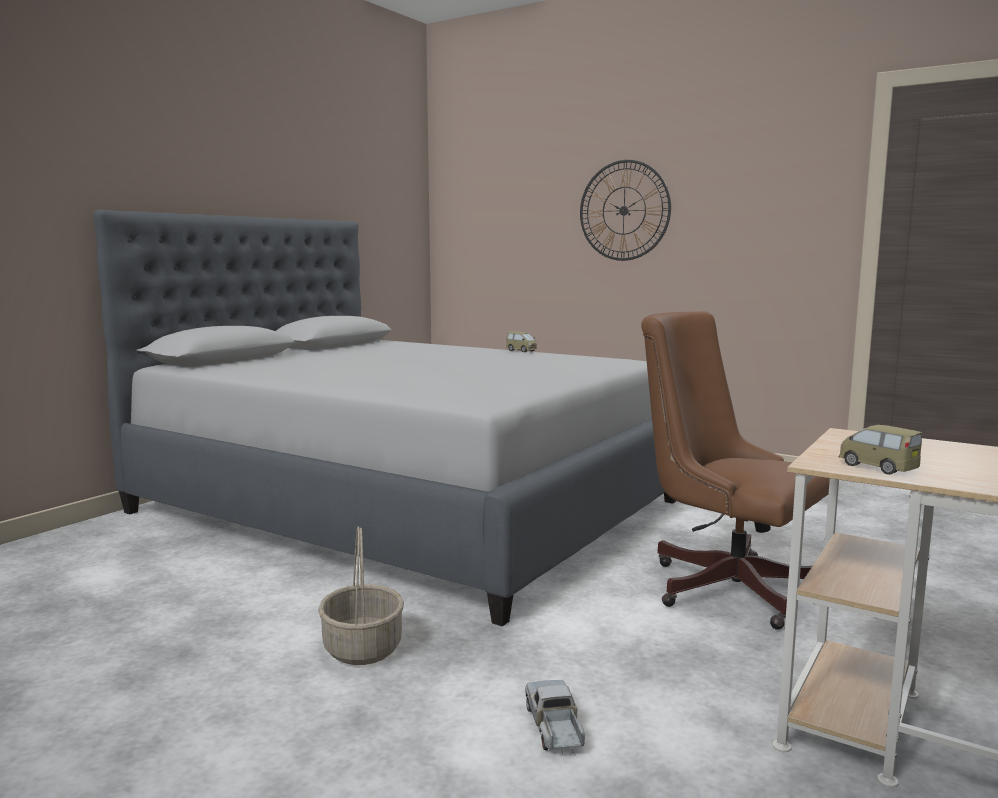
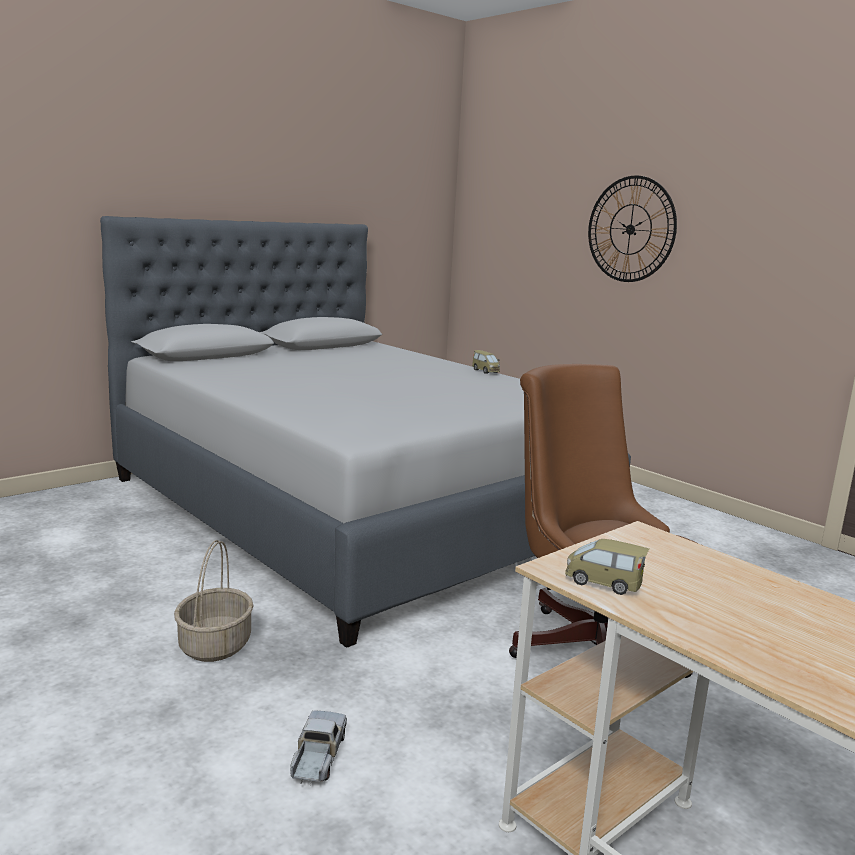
camera: 15 degrees right, 5 degrees up
toy car [838,425,924,475] -> toy car turned 45 degrees counterclockwise [565,539,649,595]

